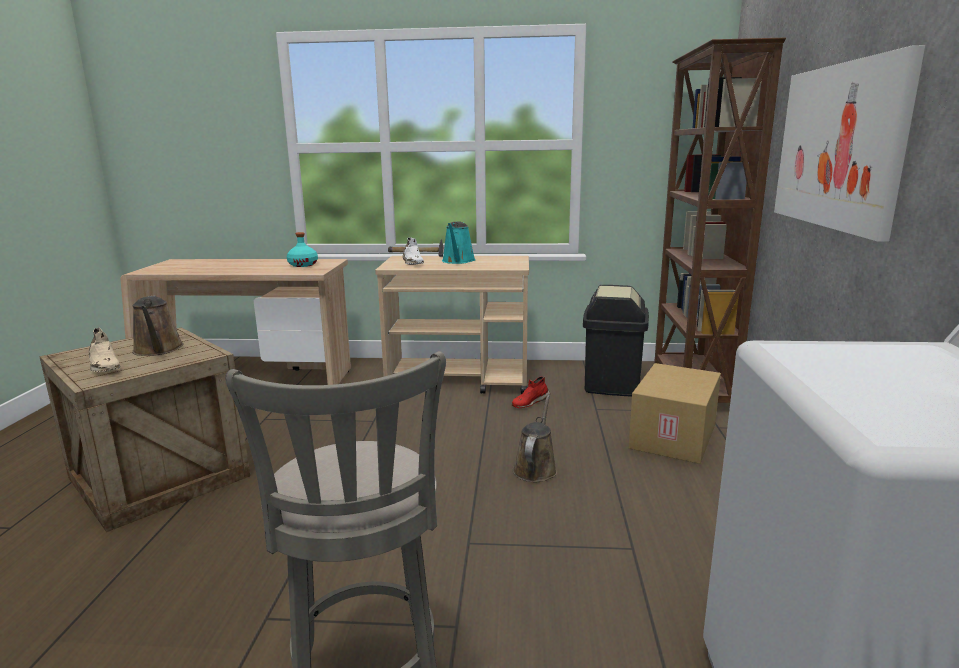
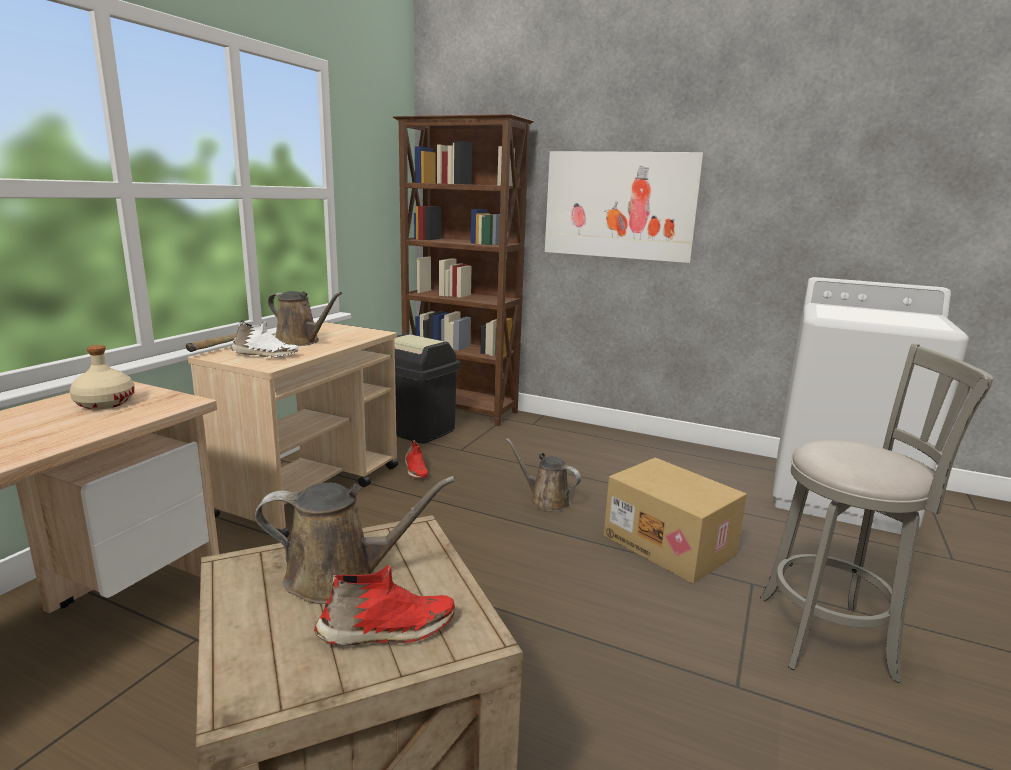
camera: 70 degrees left, 0 degrees up
beige shoe [89,327,120,372] -> red shoe [314,564,455,645]
turquoise bottle [287,232,318,267] -> beige bottle [70,345,135,409]
turquoise watering can [442,221,476,264] -> brown watering can [268,291,342,346]
cardboard box [629,363,721,464] -> cardboard box moved to [604,458,747,584]

